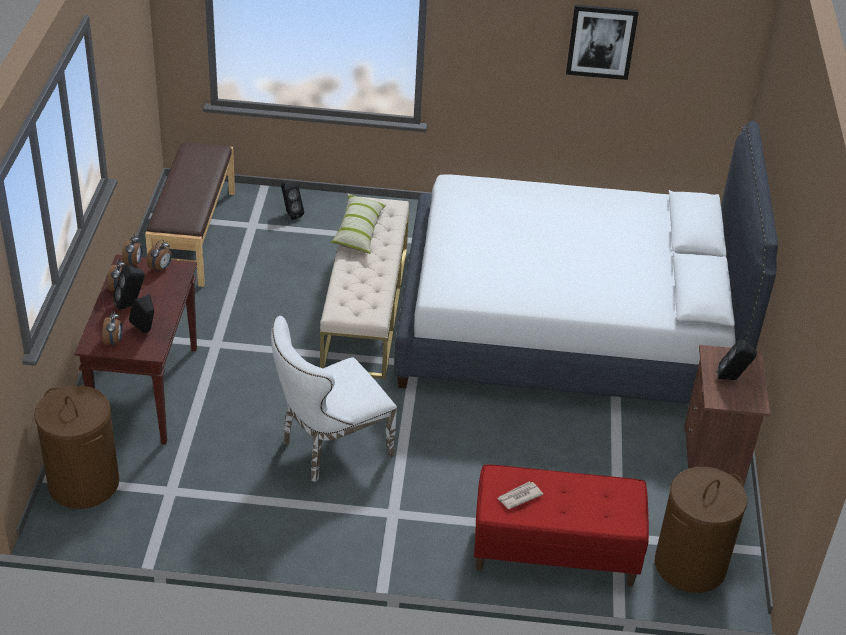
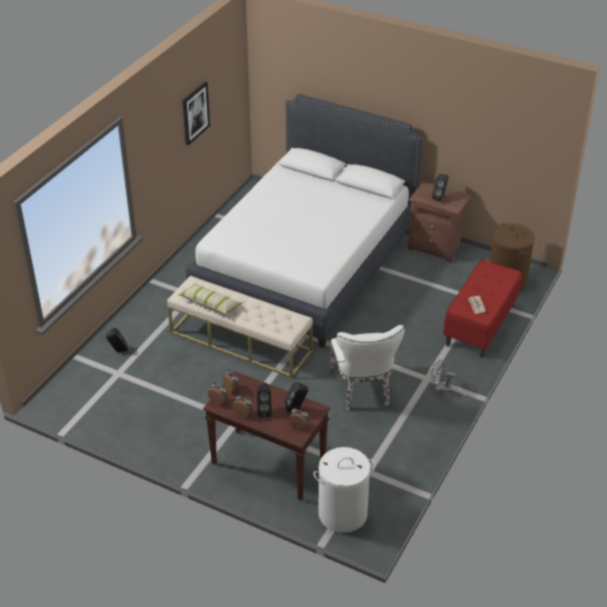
camera: 65 degrees left, 0 degrees up
brown laundry basket [34,385,119,509] -> white laundry basket [314,447,375,533]
brown bench [145,142,235,287] -> none
none -> grey fan [431,360,456,392]

